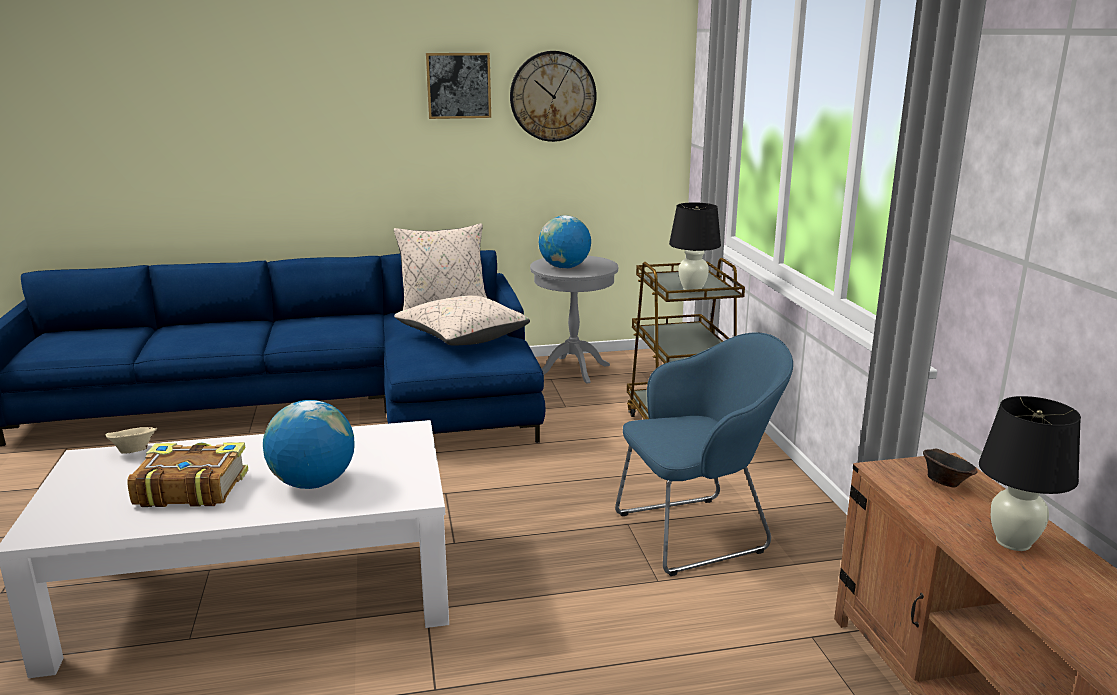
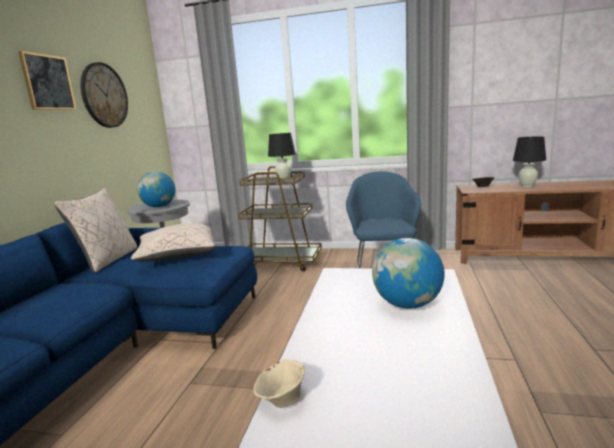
camera: 65 degrees left, 5 degrees down
book [127,442,248,507] -> none

